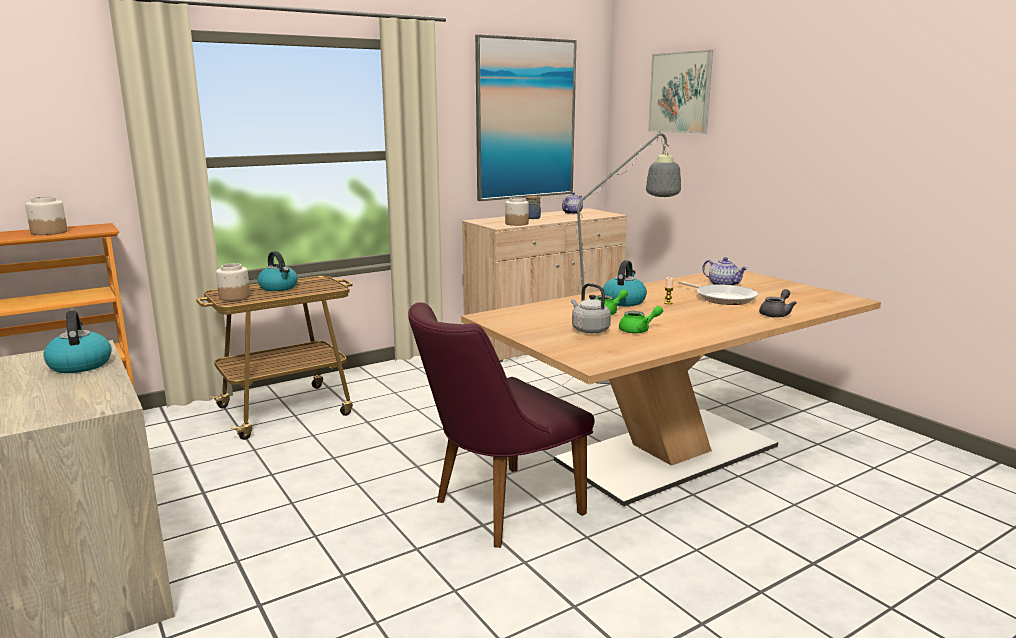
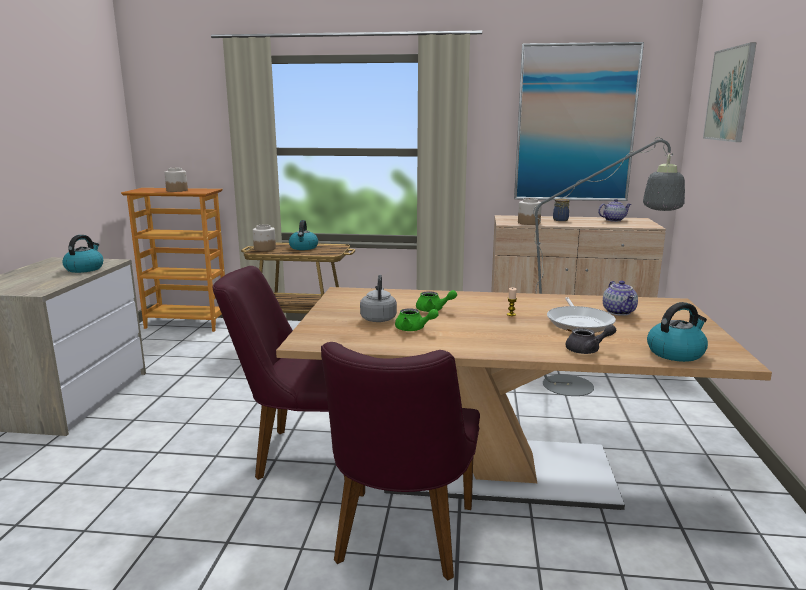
camera: 40 degrees right, 0 degrees up
kettle [603,260,647,306] -> kettle moved to [647,302,708,362]
none -> purple chair [321,342,480,581]

